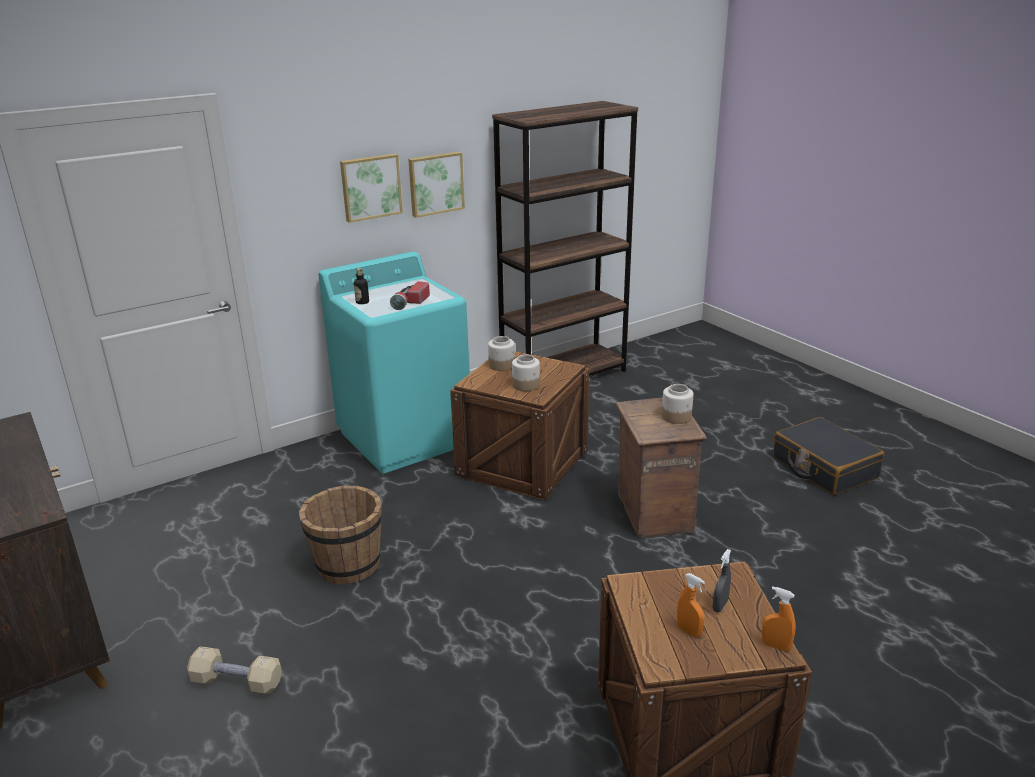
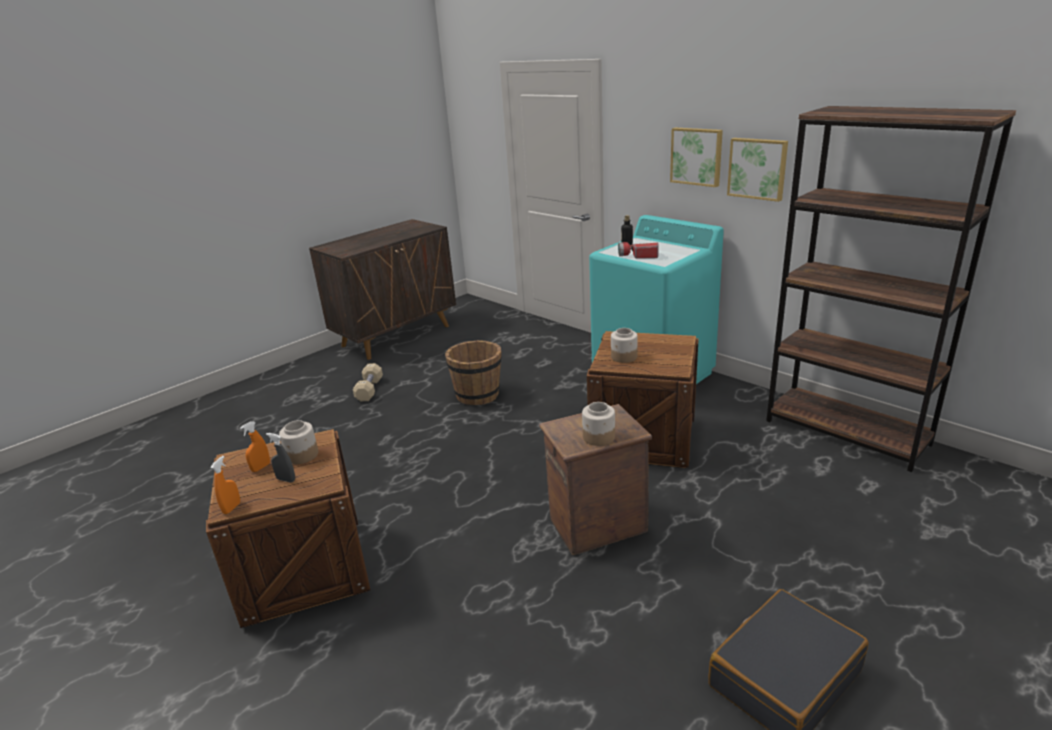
camera: 80 degrees right, 0 degrees up
jar [488,336,515,371] -> jar moved to [279,420,318,464]

